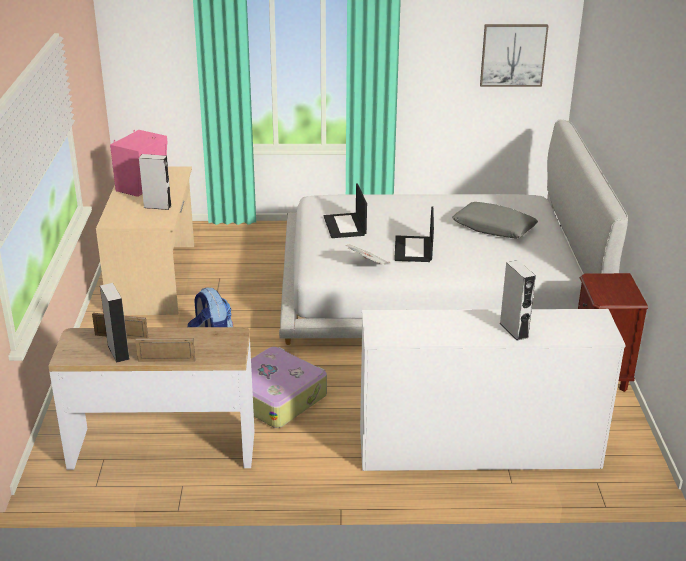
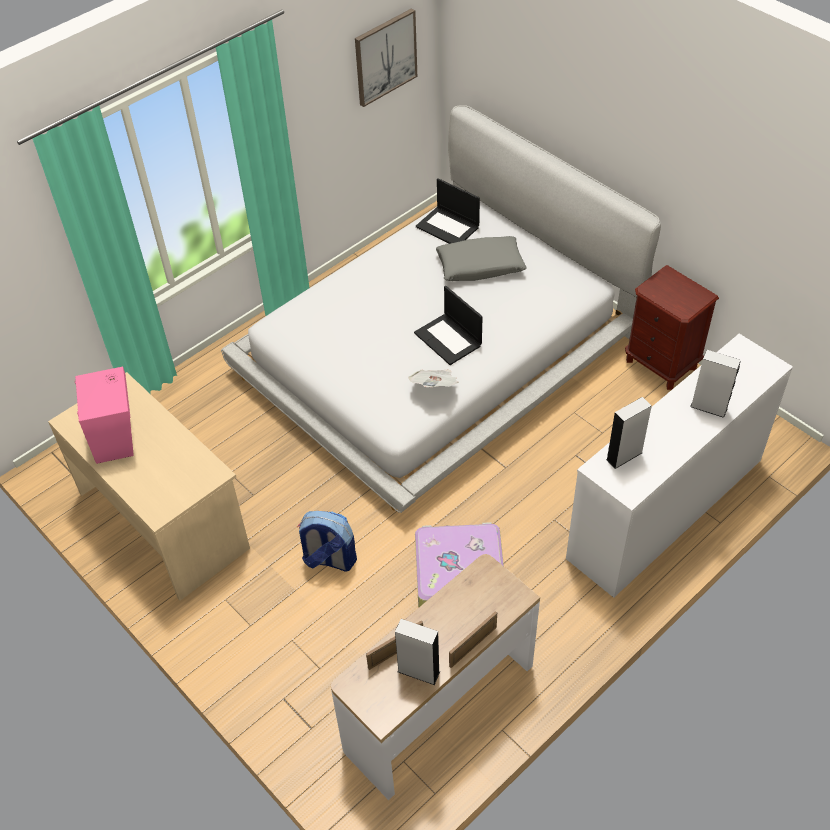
camera: 40 degrees left, 20 degrees up
grey speaker [139,154,172,210] -> grey speaker moved to [606,397,652,469]
laptop [324,183,367,238] -> laptop moved to [416,178,480,244]

